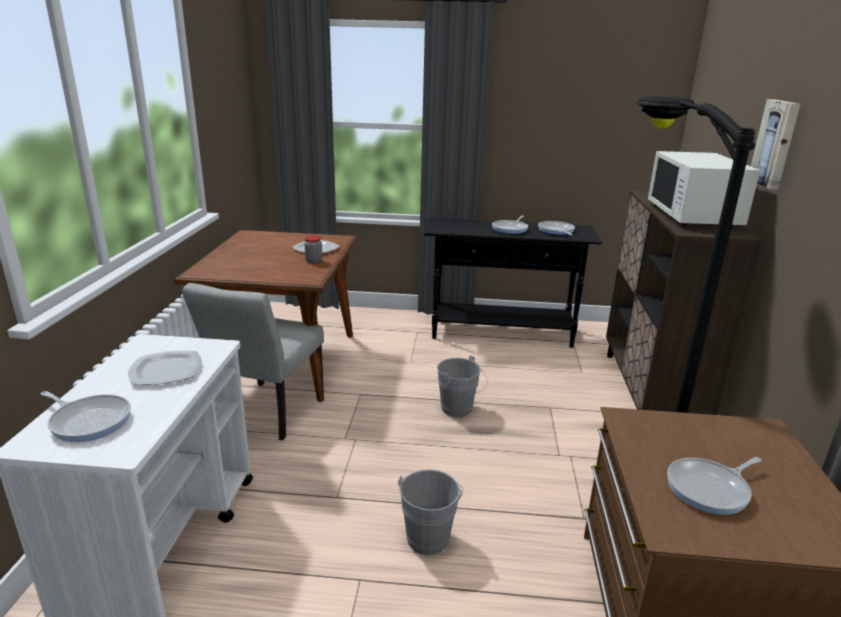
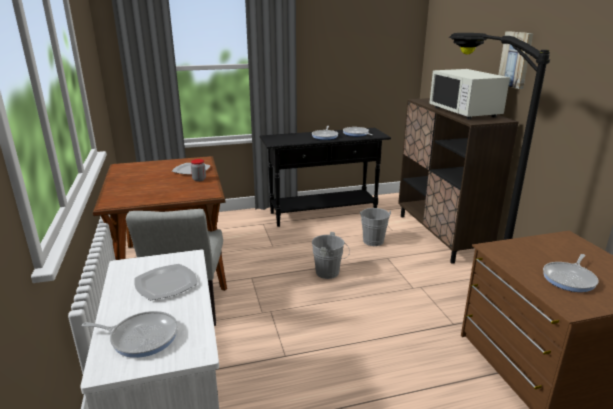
camera: 20 degrees left, 0 degrees up
grey bucket [398,469,463,555] -> grey bucket moved to [360,208,391,246]

